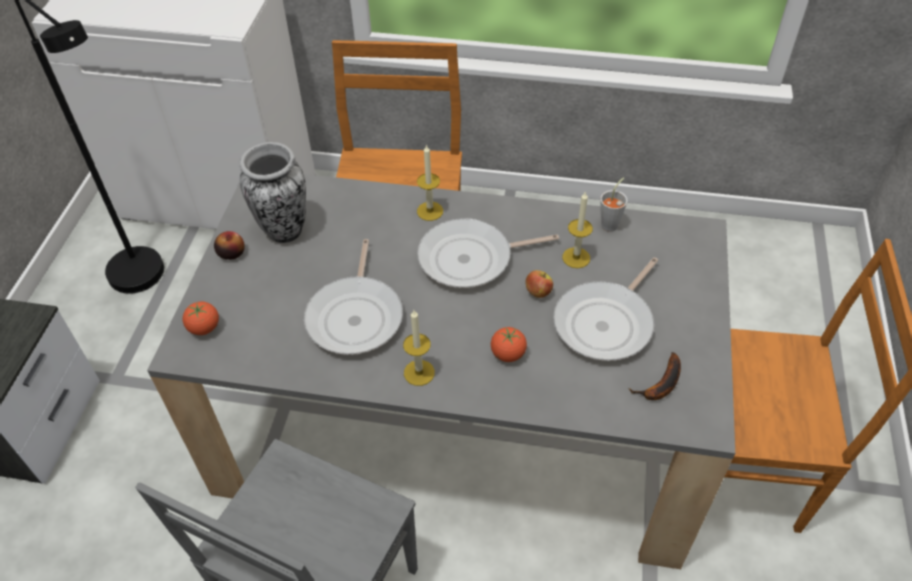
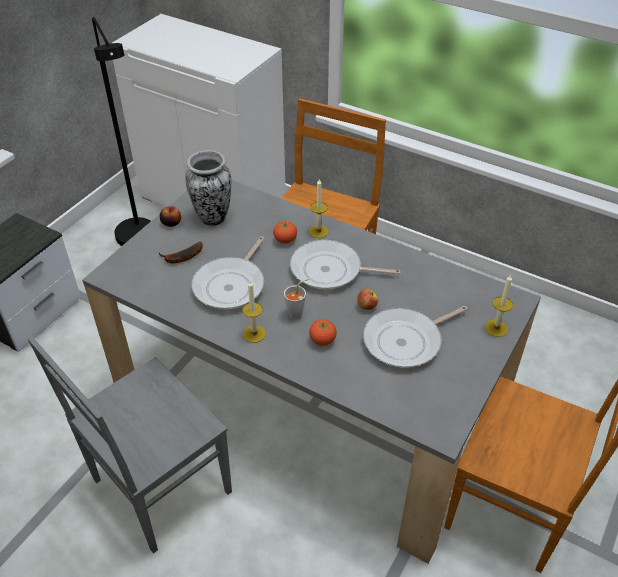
camera: 20 degrees right, 5 degrees down
tomato [183,302,219,335] -> tomato moved to [273,221,297,244]
candle [562,191,593,268] -> candle moved to [485,275,513,337]
grey cup [600,177,628,232] -> grey cup moved to [284,278,309,320]
banana [628,352,681,400] -> banana moved to [159,242,203,263]

